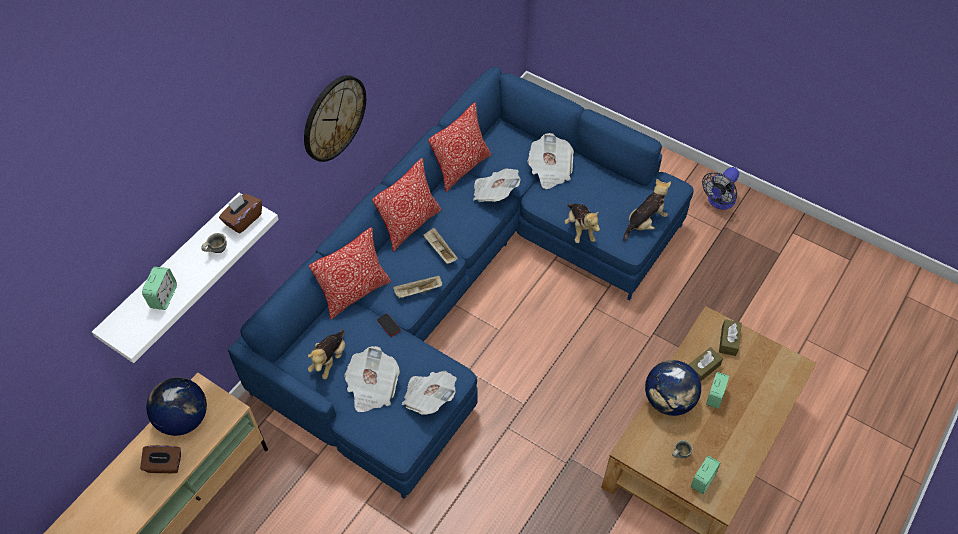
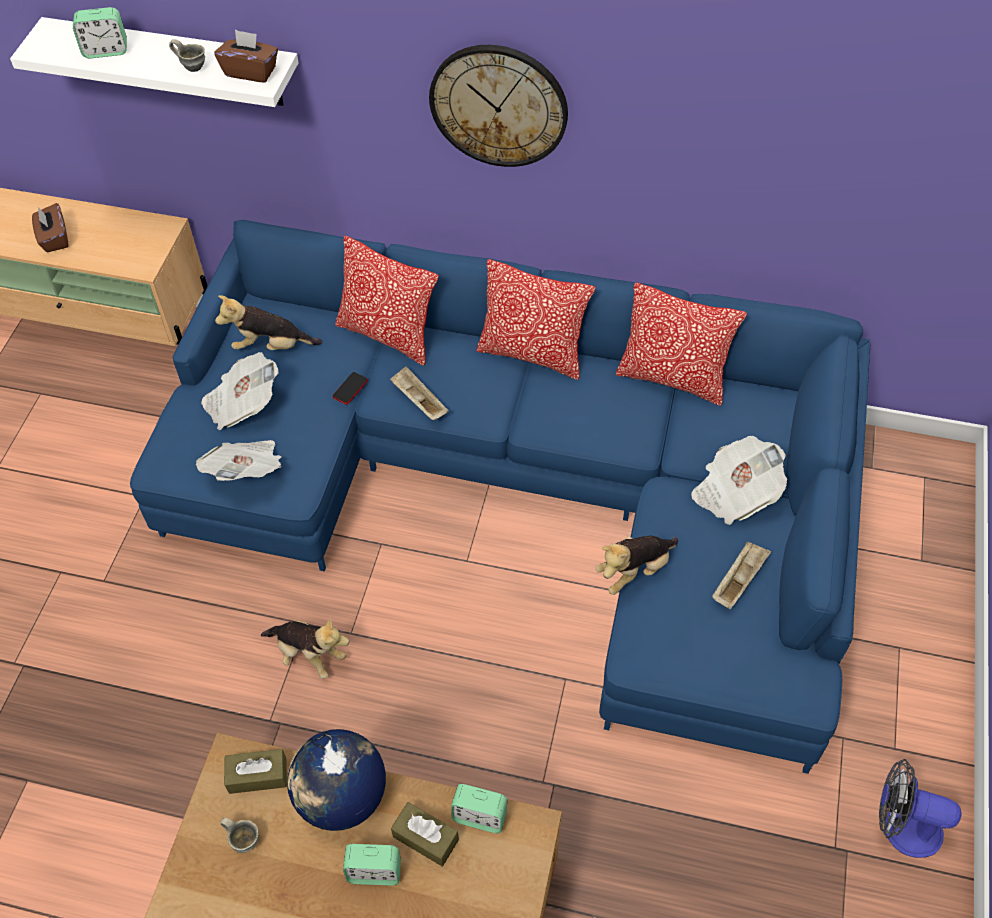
camera: 70 degrees right, 0 degrees up
globe [146,377,207,436] -> none
beige tray [423,228,458,264] -> beige tray moved to [712,541,771,609]
newspaper [473,168,521,202] -> none
plush toy [623,179,671,242] -> plush toy moved to [261,617,349,679]
alarm clock [691,456,720,494] -> alarm clock moved to [451,784,507,833]
brown tissue box [719,319,742,356] -> brown tissue box moved to [224,749,287,794]

